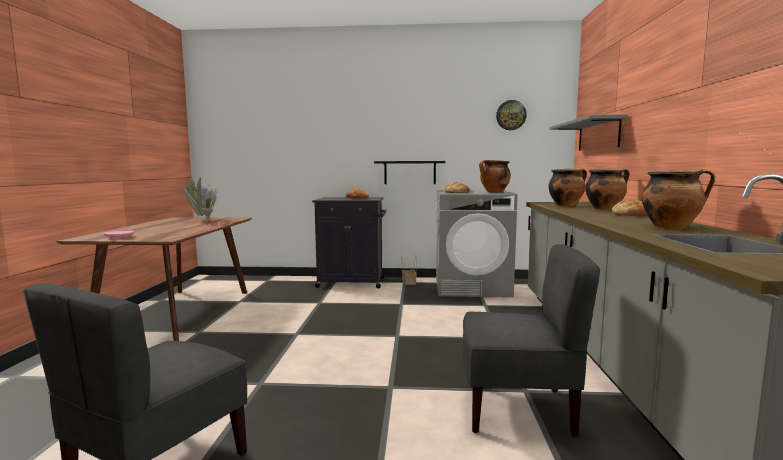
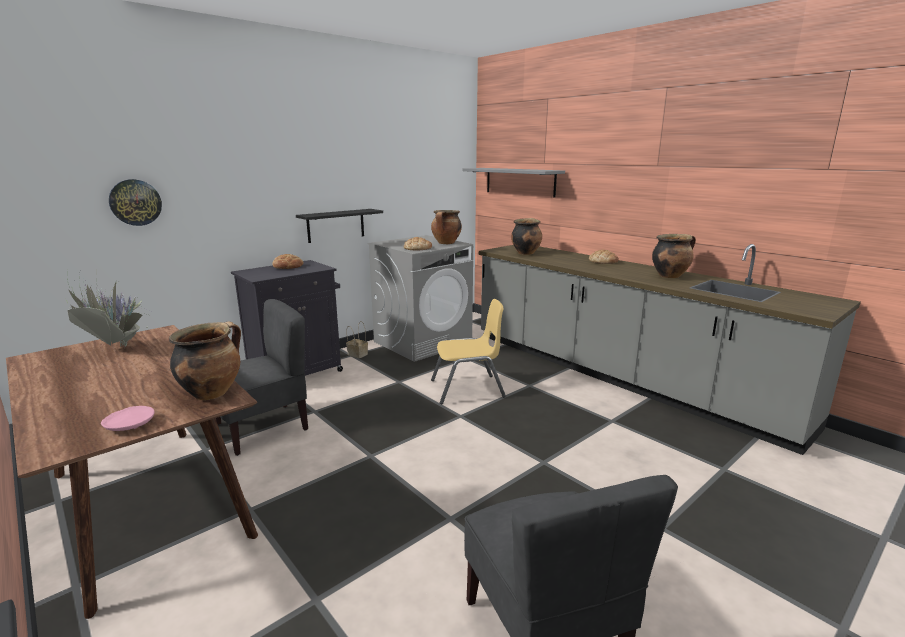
camera: 45 degrees left, 10 degrees up
grey chair [463,244,600,437] -> grey chair moved to [215,299,308,456]
wall clock [496,100,527,130] -> wall clock moved to [109,179,162,226]
cooking pot [585,168,630,210] -> cooking pot moved to [169,321,241,400]
none -> yellow chair [431,299,506,404]

